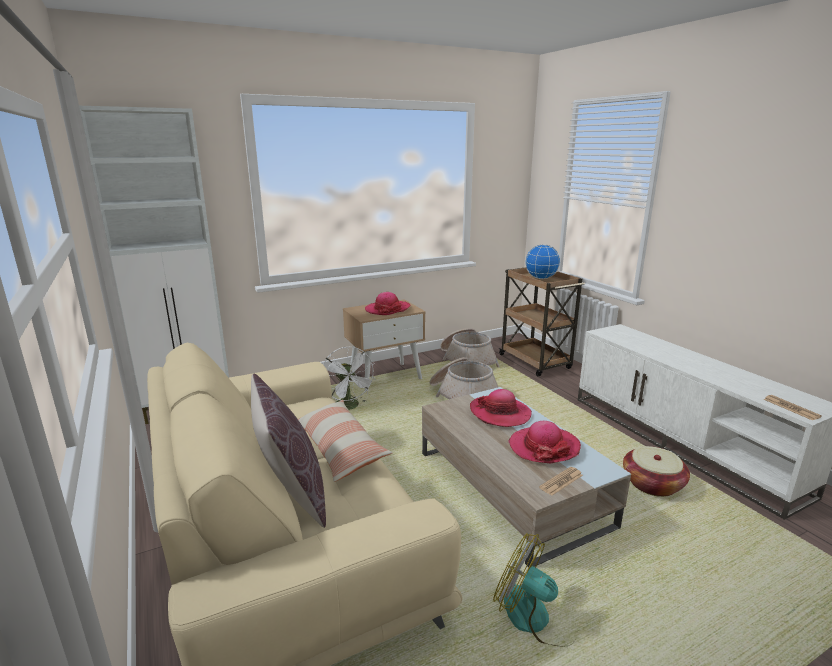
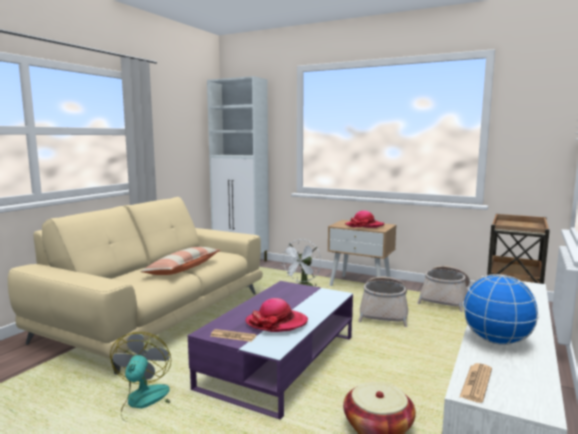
camera: 55 degrees right, 10 degrees down
brown pillow [251,374,326,528] -> none
beige coffee table [422,387,631,567] -> purple coffee table [188,281,353,420]
hat [470,389,532,427] -> none
globe [525,244,561,279] -> globe moved to [462,274,539,345]

